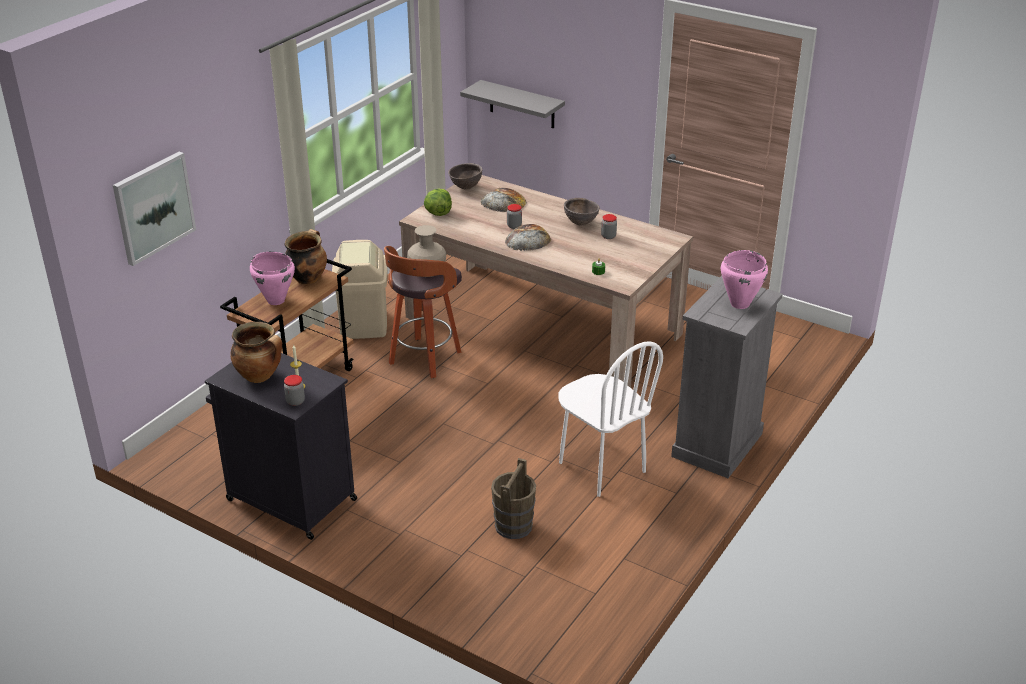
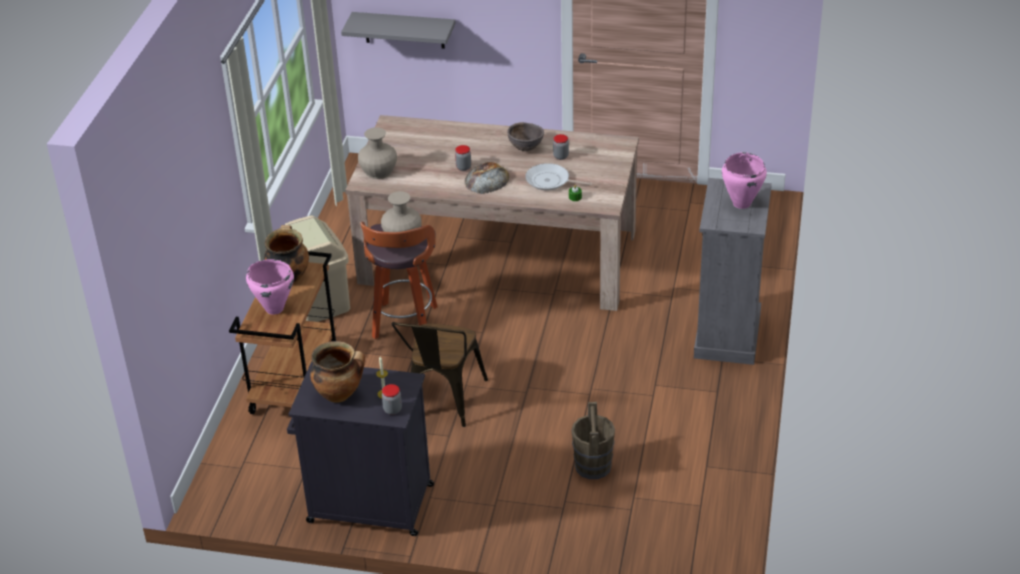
camera: 20 degrees left, 5 degrees up
picture [113,152,196,266] -> none
lettuce [424,189,452,216] -> beige vase [358,127,397,179]
brown bowl [448,163,483,190] -> none
bread [480,188,527,212] -> none
white chair [558,341,663,497] -> none
none -> brown chair [391,322,488,427]
none -> frying pan [525,163,592,191]

